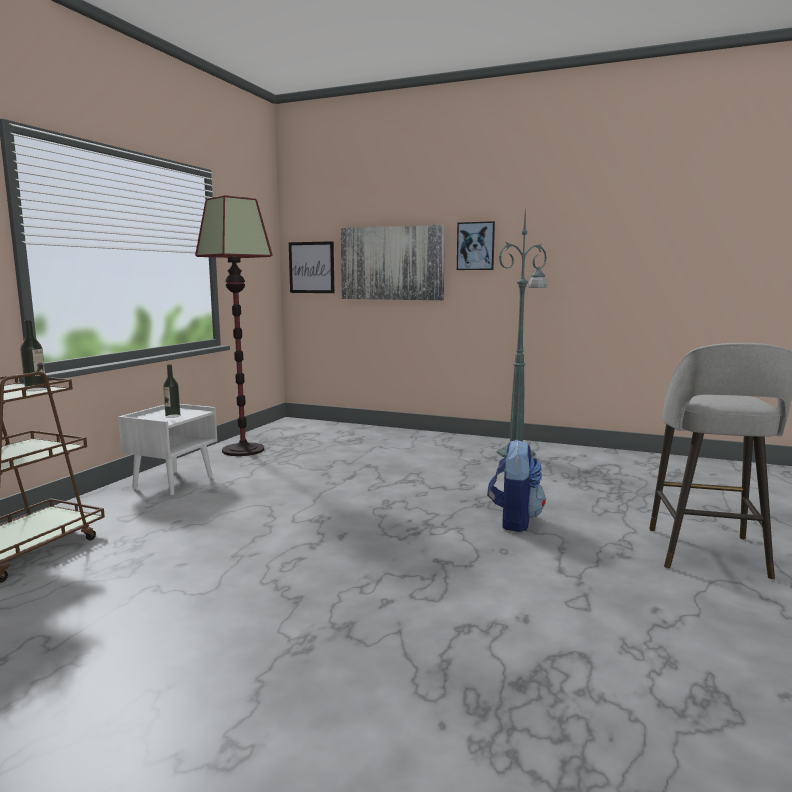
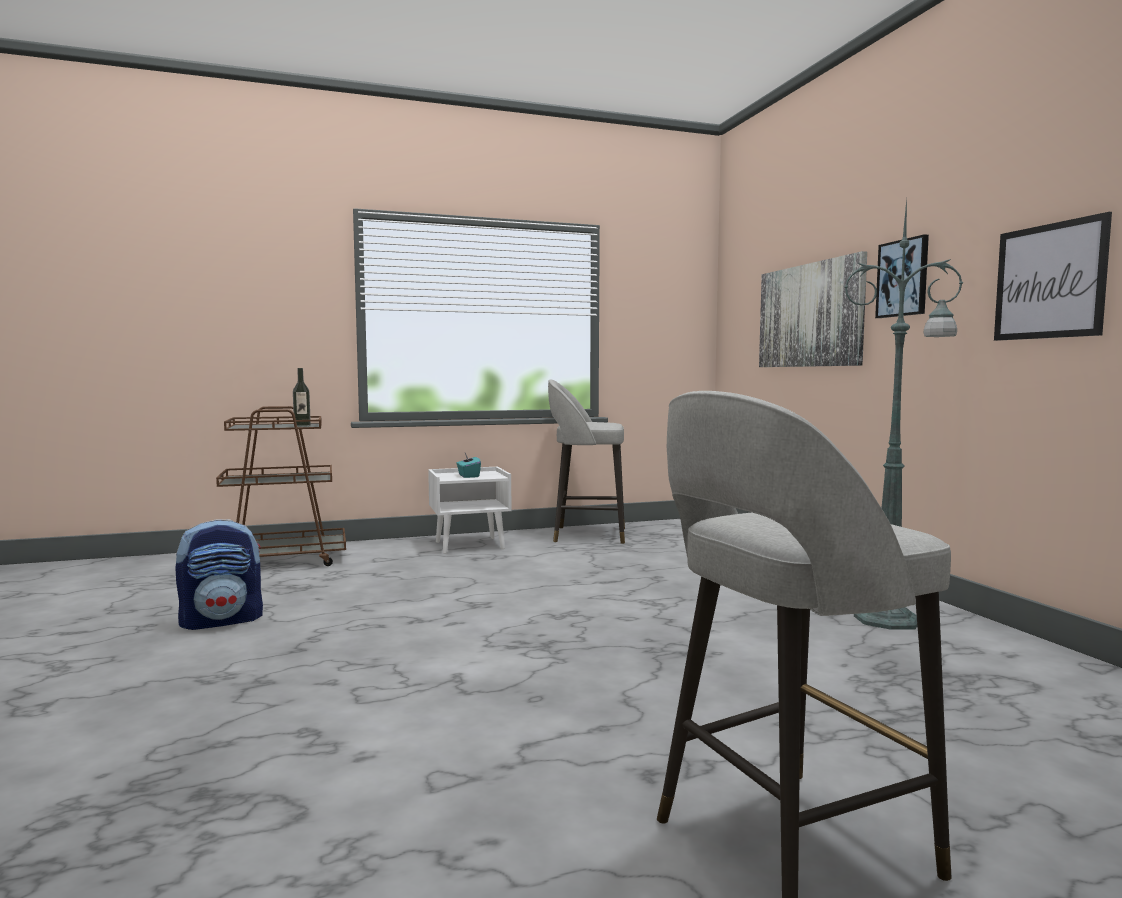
camera: 50 degrees right, 5 degrees down
bottle [163,364,180,418] -> turquoise tissue box [456,453,481,478]
floor lamp [195,195,273,456] -> grey stool [548,379,625,544]
picture [289,241,334,293] -> picture moved to [994,212,1112,341]
backpack [487,440,546,532] -> backpack moved to [175,519,263,630]

